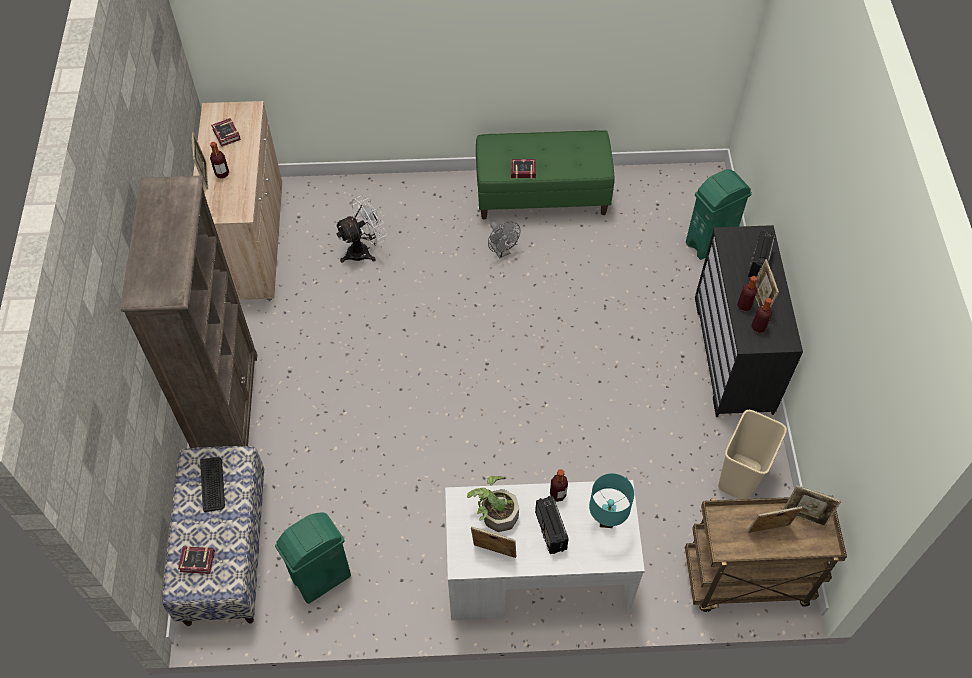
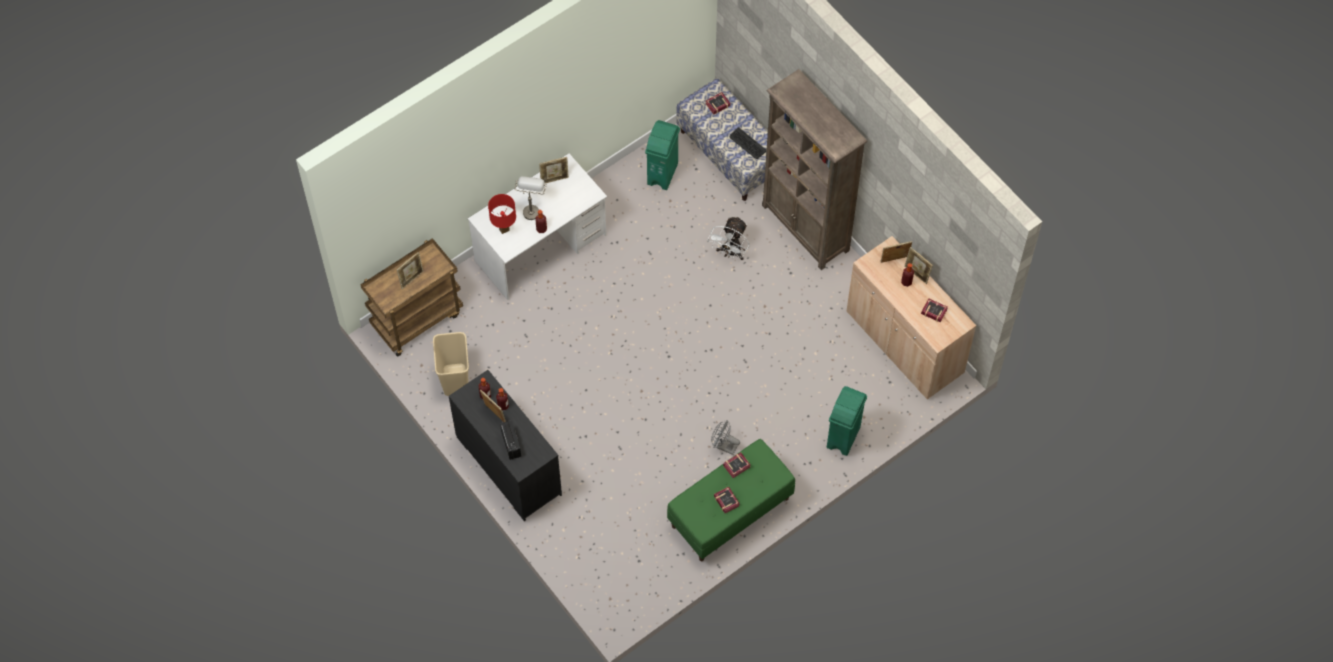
camera: 145 degrees right, 5 degrees up
white fan [335,195,387,263] -> white fan moved to [708,216,749,260]
potted plant [467,476,519,532] -> none
radio [535,496,569,554] -> grey table lamp [515,176,547,220]
turquoise table lamp [589,473,634,528] -> red table lamp [488,194,516,234]
green trash can [686,169,752,260] -> green trash can moved to [827,386,867,456]
picture frame [783,485,841,527] -> picture frame moved to [880,241,912,263]
none -> book [714,486,740,513]

